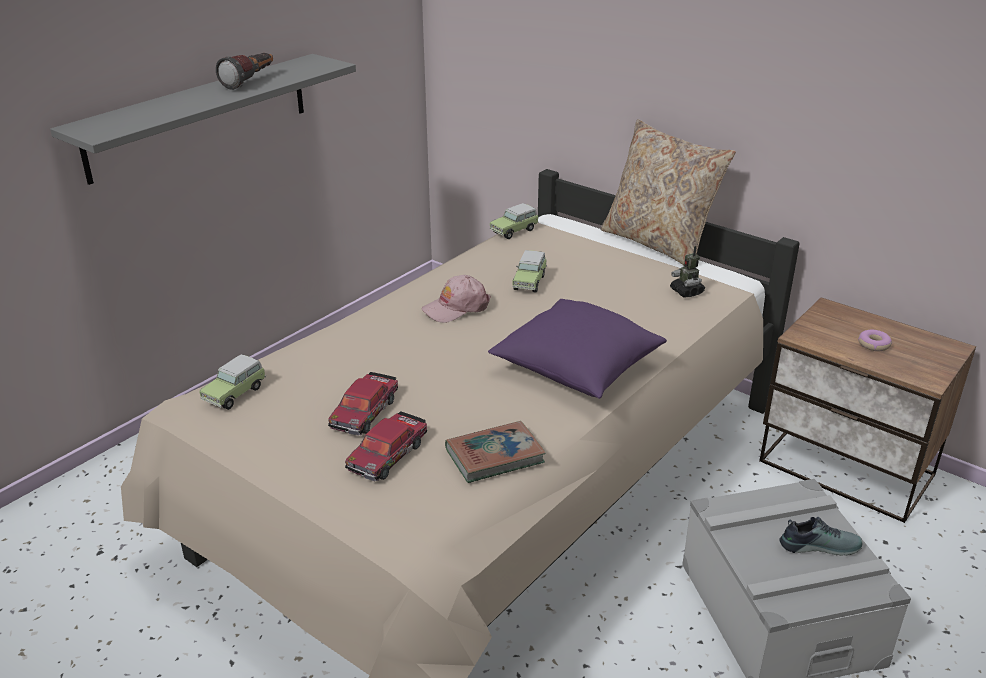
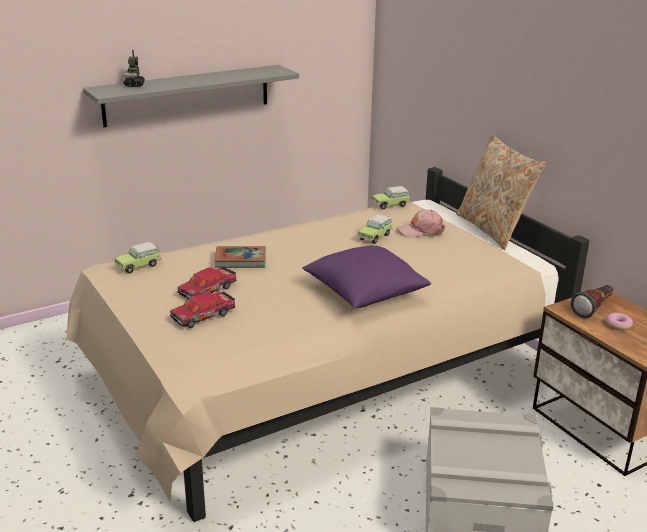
camera: 20 degrees right, 5 degrees down
flashlight [216,53,273,90] -> flashlight moved to [571,285,614,318]
pink cap [421,275,491,323] -> pink cap moved to [397,209,446,238]
book [445,421,546,483] -> book moved to [214,246,266,268]
toy robot [670,246,705,298] -> toy robot moved to [123,50,145,87]
shoe [779,517,863,556] -> none

